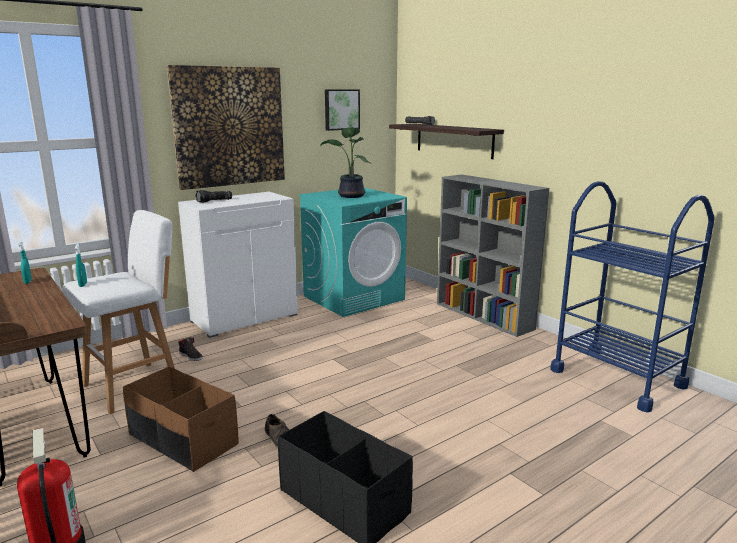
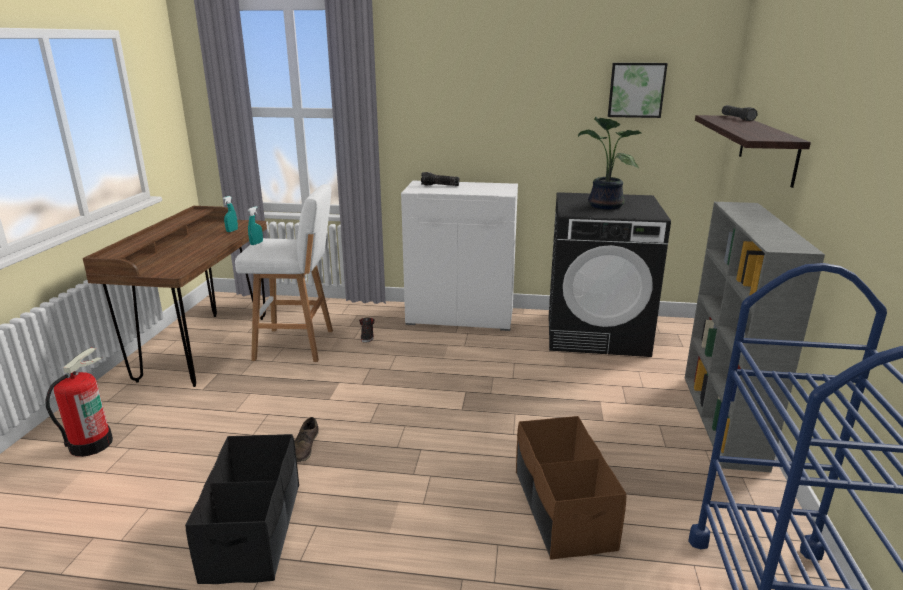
camera: 45 degrees right, 5 degrees up
brown storage box [123,366,239,472] -> brown storage box moved to [516,416,626,560]
picture [167,65,285,190] -> none
turquoise washing machine [299,188,407,317] -> black washing machine [549,192,671,357]

